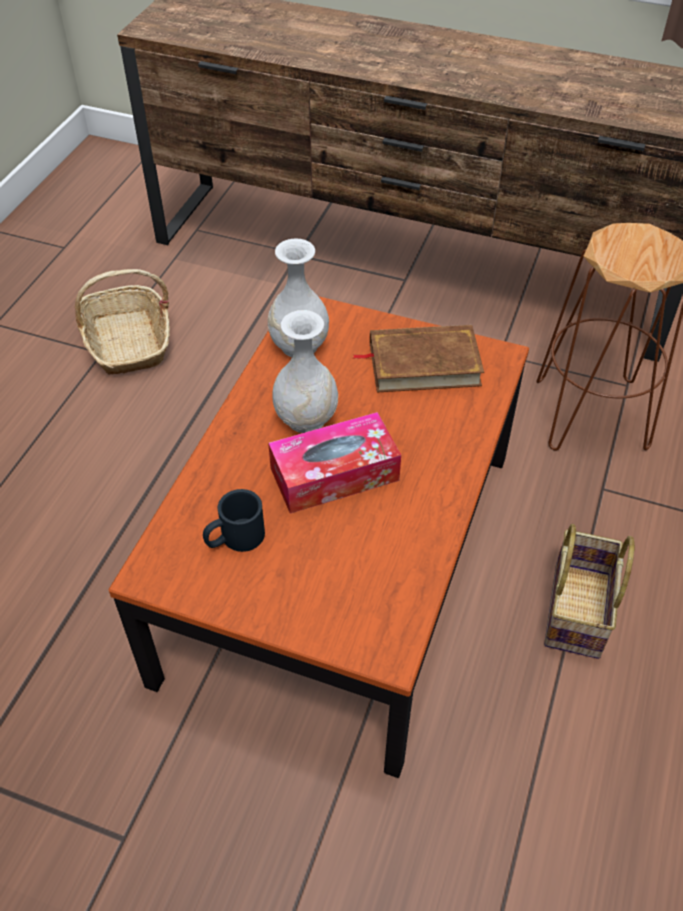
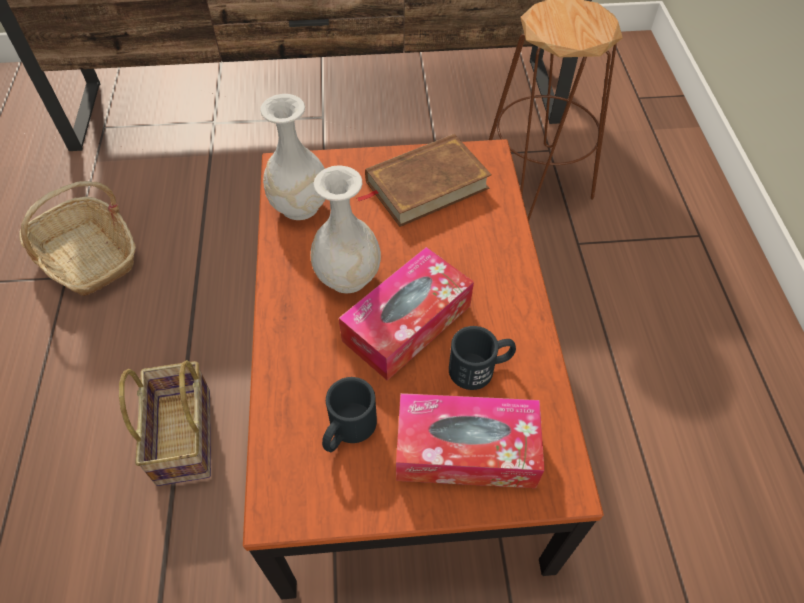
camera: 25 degrees left, 5 degrees up
basket [544,524,635,659] -> basket moved to [119,360,211,486]
none -> tissue box [396,393,544,488]
none -> black mug [449,326,516,390]

